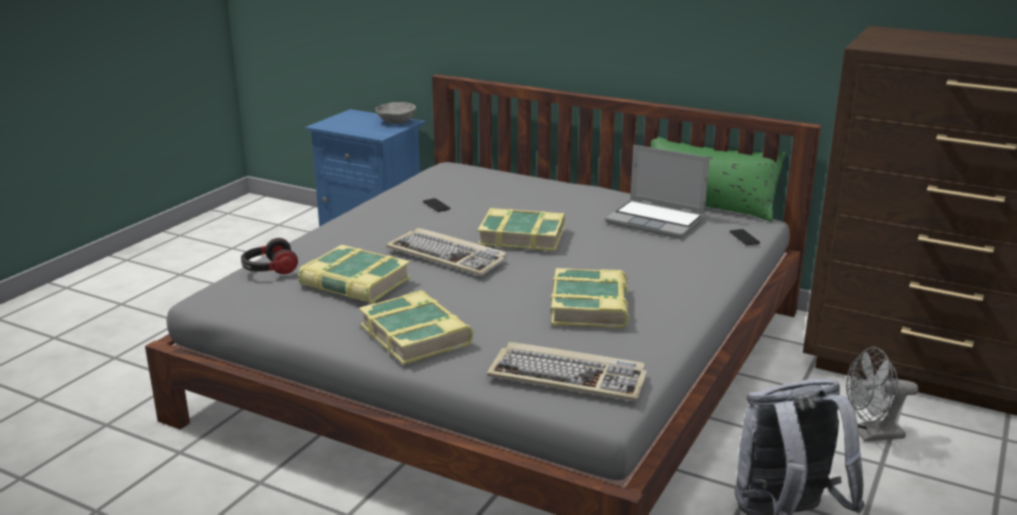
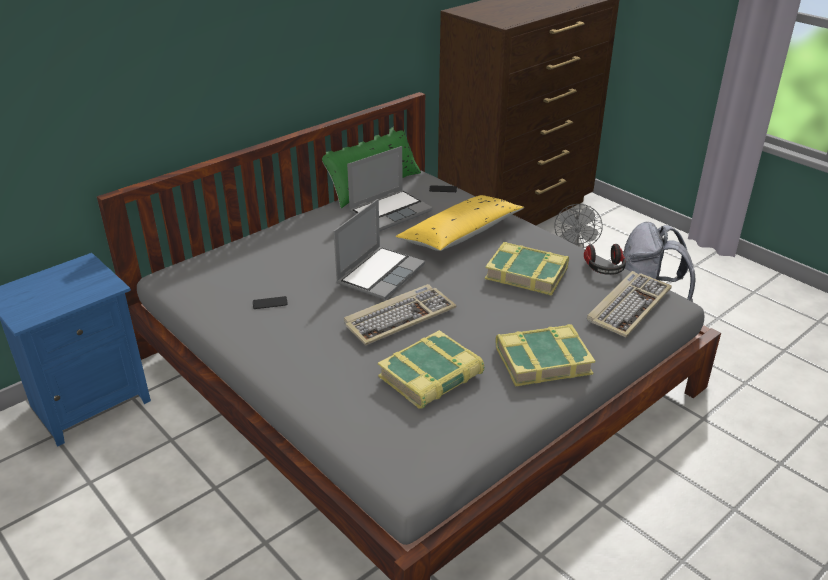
camera: 70 degrees left, 10 degrees up
headphones [241,238,298,274] -> headphones moved to [584,244,626,275]
grey bowl [375,102,416,124] -> none
book [478,208,565,251] -> laptop [334,199,425,300]
none -> yellow pillow [396,195,524,251]

